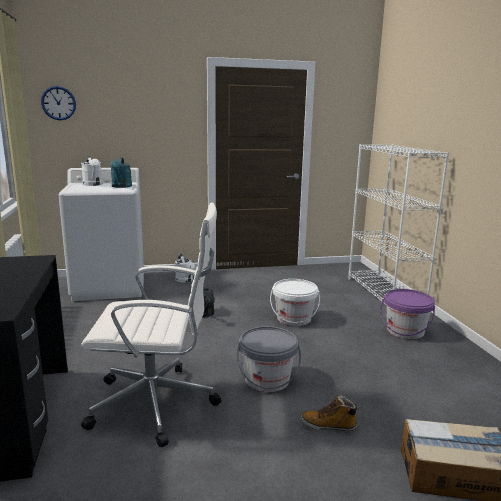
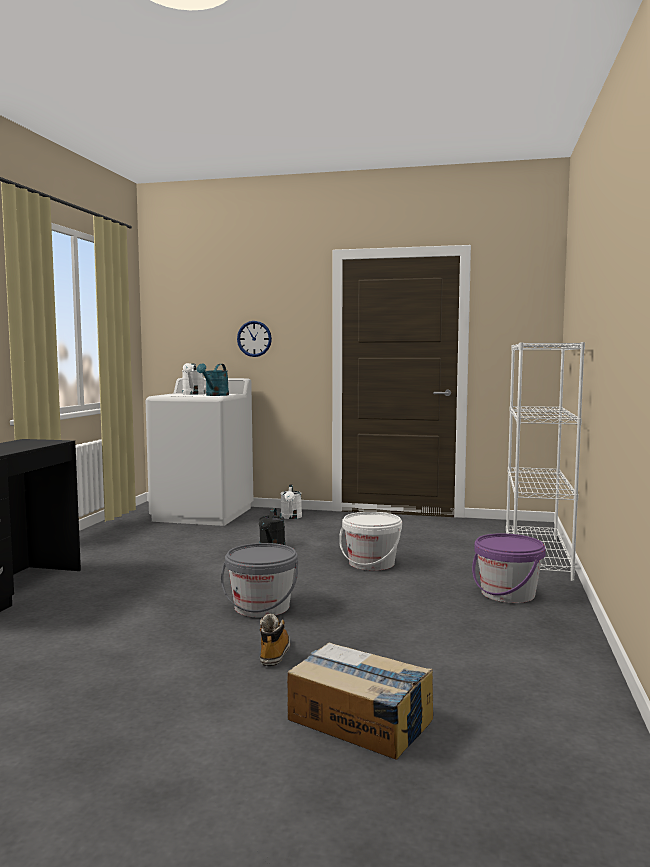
camera: 25 degrees right, 10 degrees down
wall clock [41,86,76,120] -> wall clock moved to [237,321,272,357]
white office chair [81,202,221,447] -> none
boot [301,395,359,432] -> boot turned 60 degrees clockwise [260,614,290,666]

